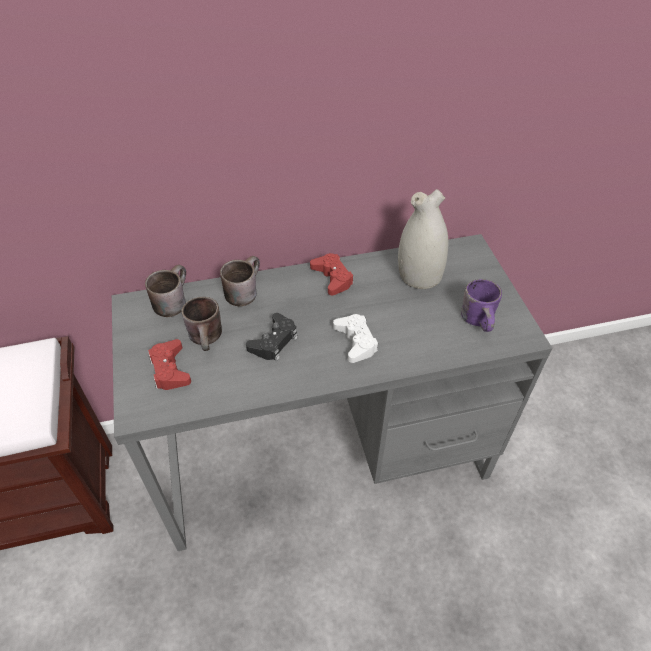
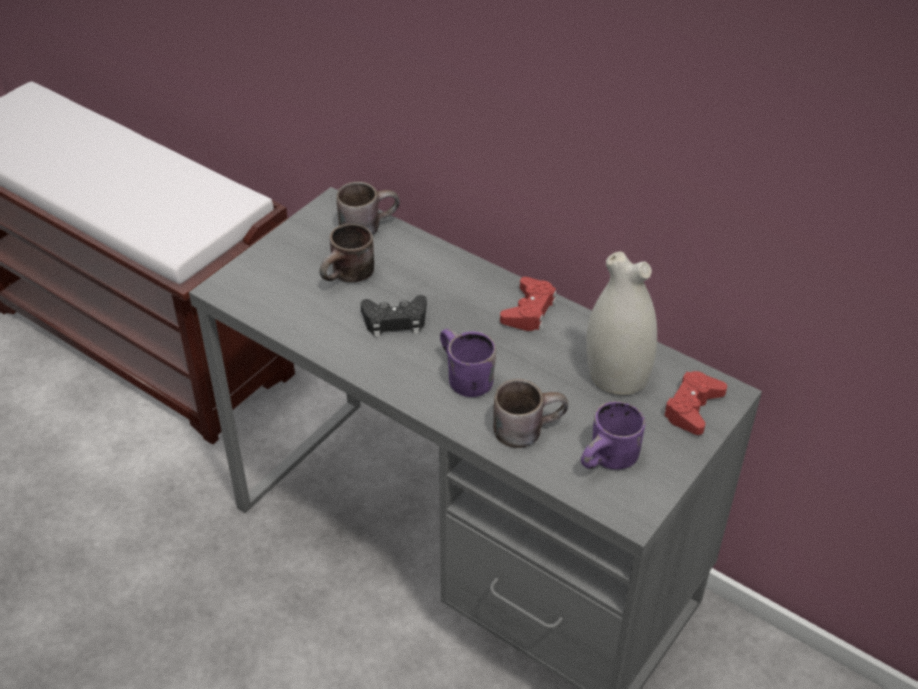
camera: 50 degrees right, 5 degrees down
red game controller [148,339,191,390] -> red game controller moved to [663,371,727,435]
brown mug [220,256,260,306] -> brown mug moved to [493,379,568,448]
white game controller [333,314,378,363] -> purple mug [440,329,496,397]

